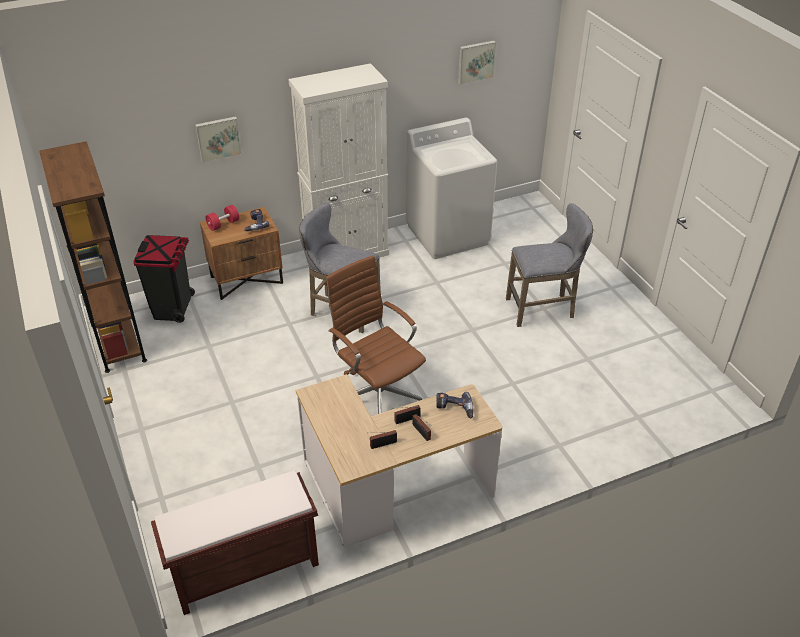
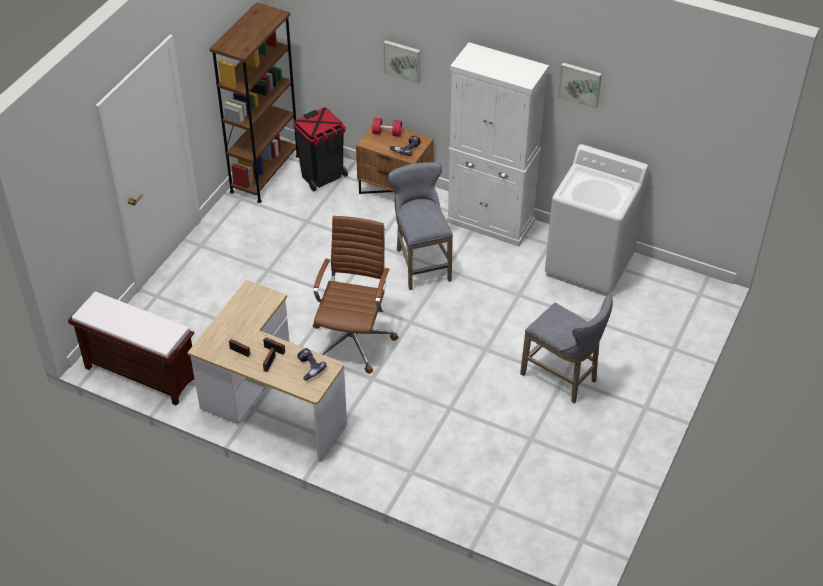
camera: 50 degrees right, 5 degrees up
picture [458,40,496,85] -> picture moved to [558,62,602,109]

